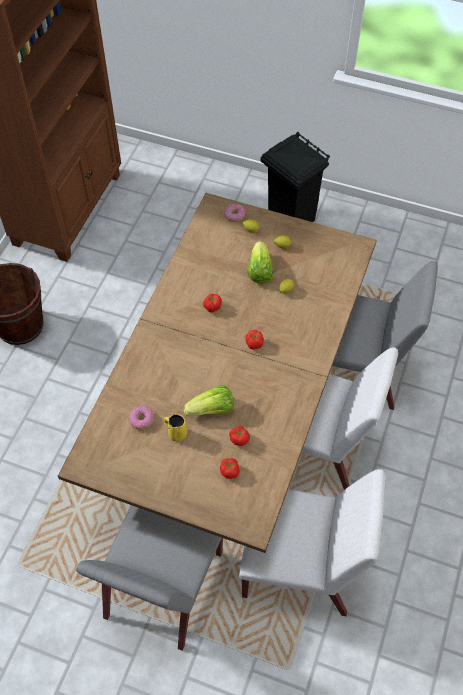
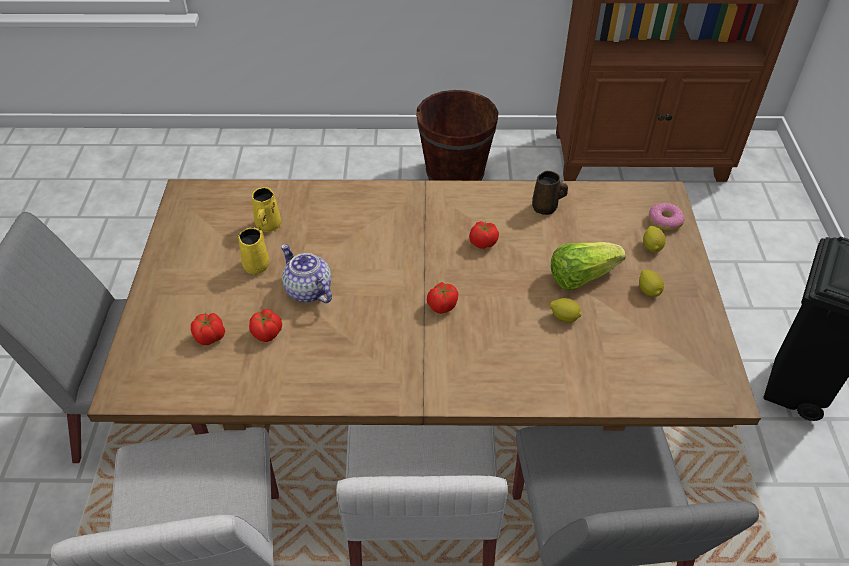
camera: 70 degrees right, 10 degrees down
donut [129,406,154,430] -> yellow mug [252,187,281,232]
lettuce [184,386,234,416] -> teapot [281,244,332,303]
none -> brown mug [532,171,568,215]

